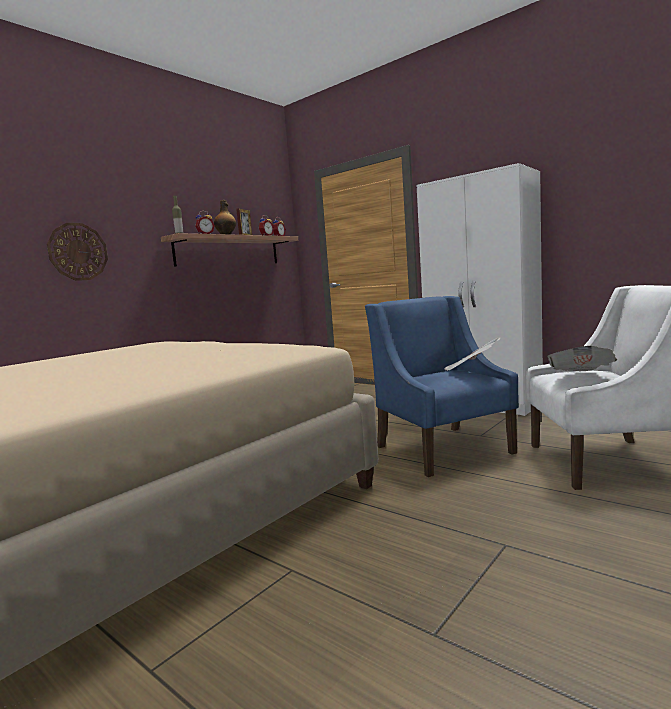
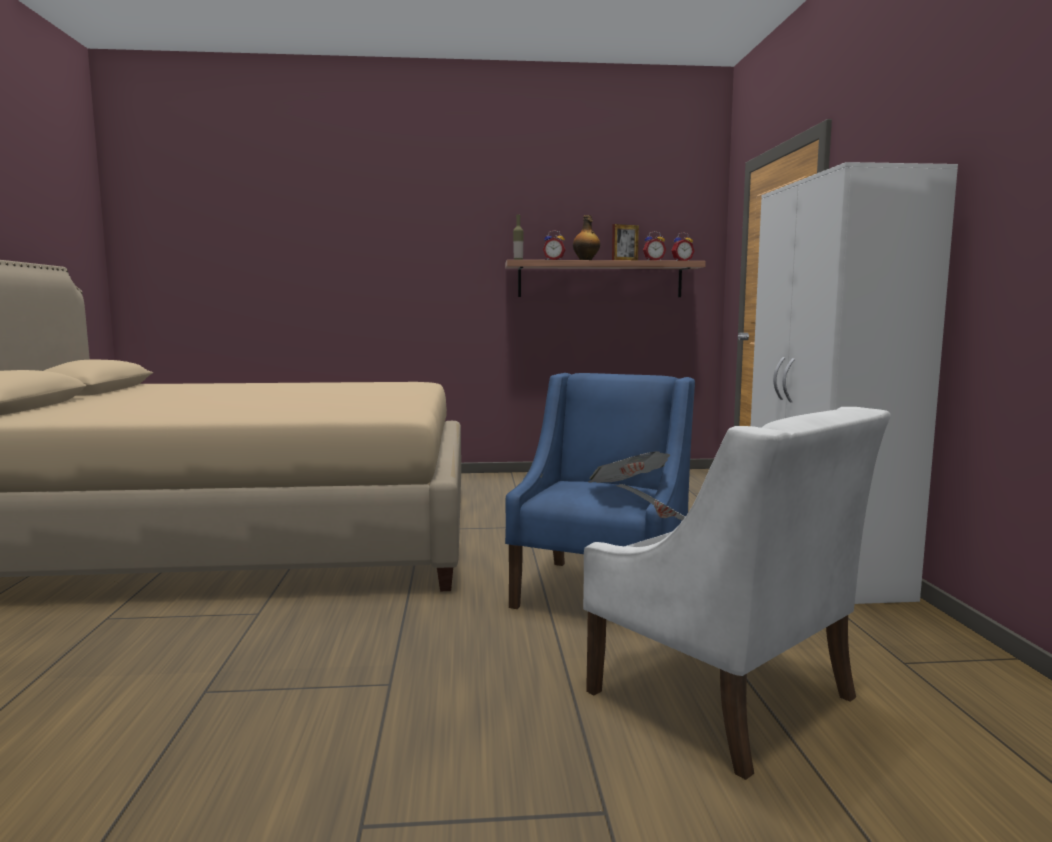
camera: 45 degrees right, 0 degrees up
wall clock [47,223,108,281] -> none

